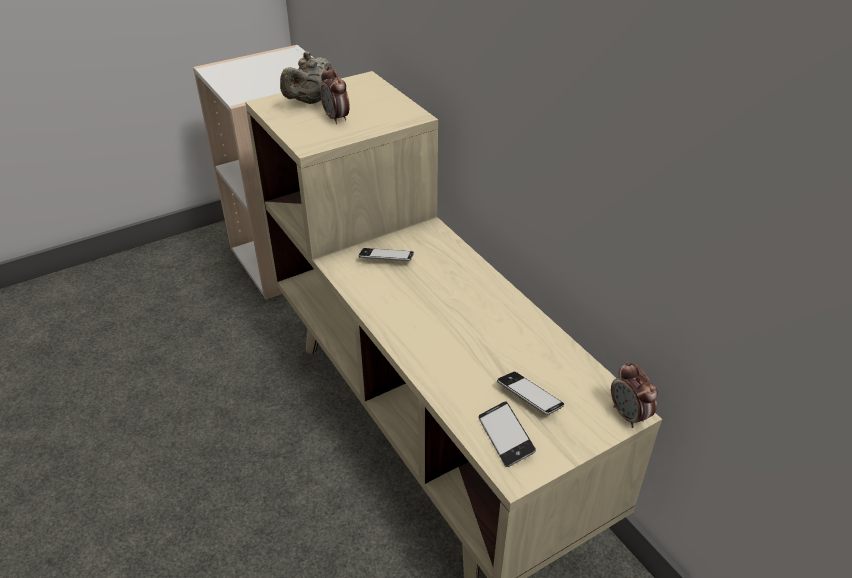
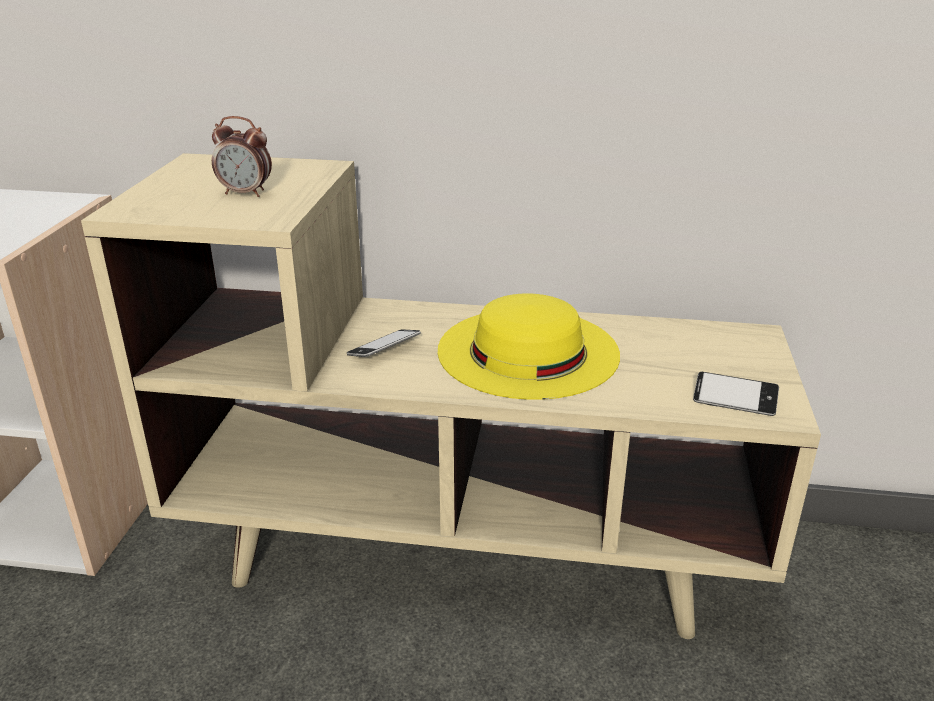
camera: 50 degrees left, 10 degrees down
beige teapot [280,51,332,104] -> none
phone [497,372,564,415] -> none
alarm clock [611,362,658,428] -> none
none -> yellow hat [438,293,620,400]

